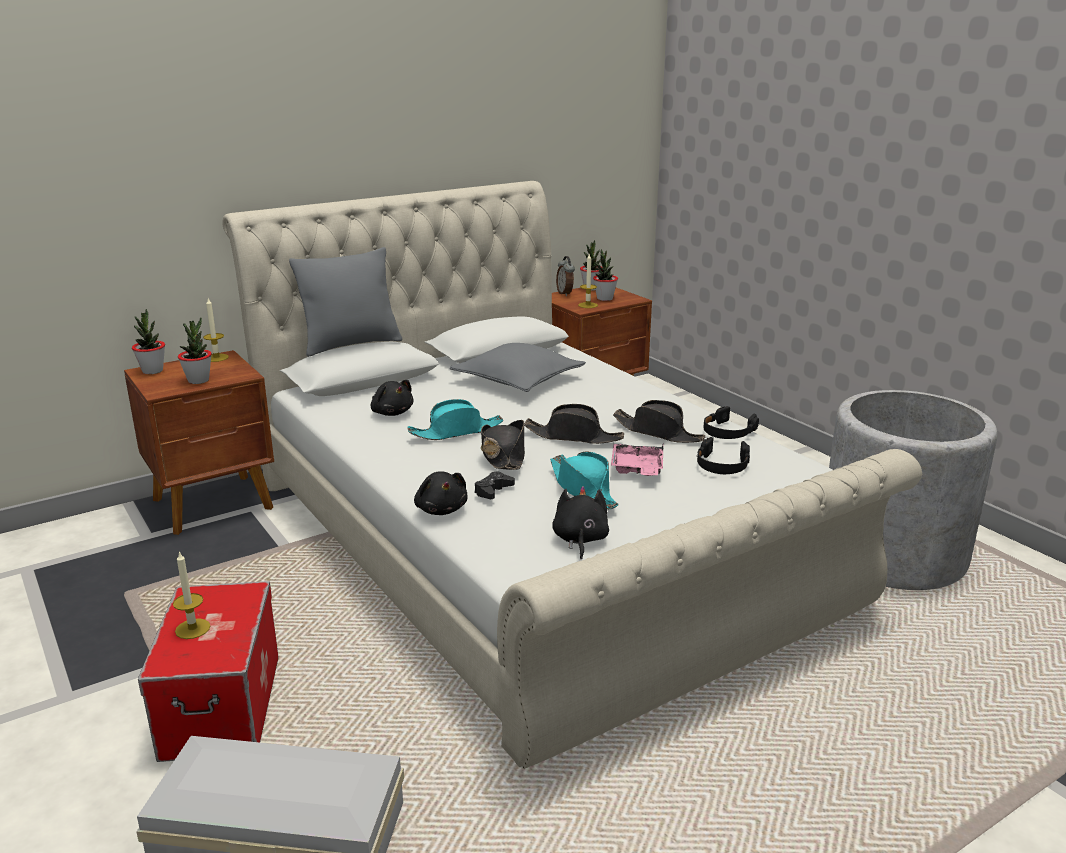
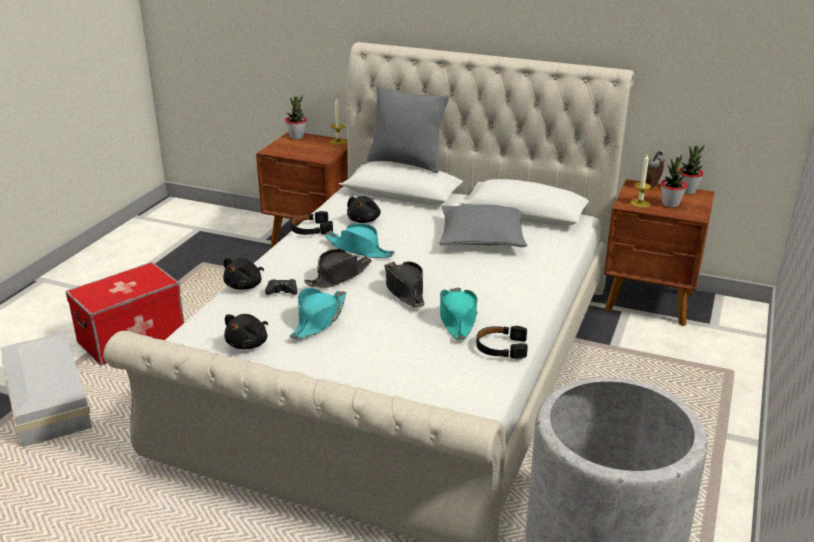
camera: 55 degrees right, 5 degrees up
candle [173,551,210,639] -> none
potted plant [178,318,212,384] -> none
black plush toy [552,486,609,560] -> black plush toy turned 150 degrees clockwise [224,314,268,349]
pink tray [611,444,663,476] -> none
black hat [613,400,706,443] -> turquoise hat [440,288,478,340]
black headphones [697,437,750,474] -> black headphones moved to [291,211,333,235]

